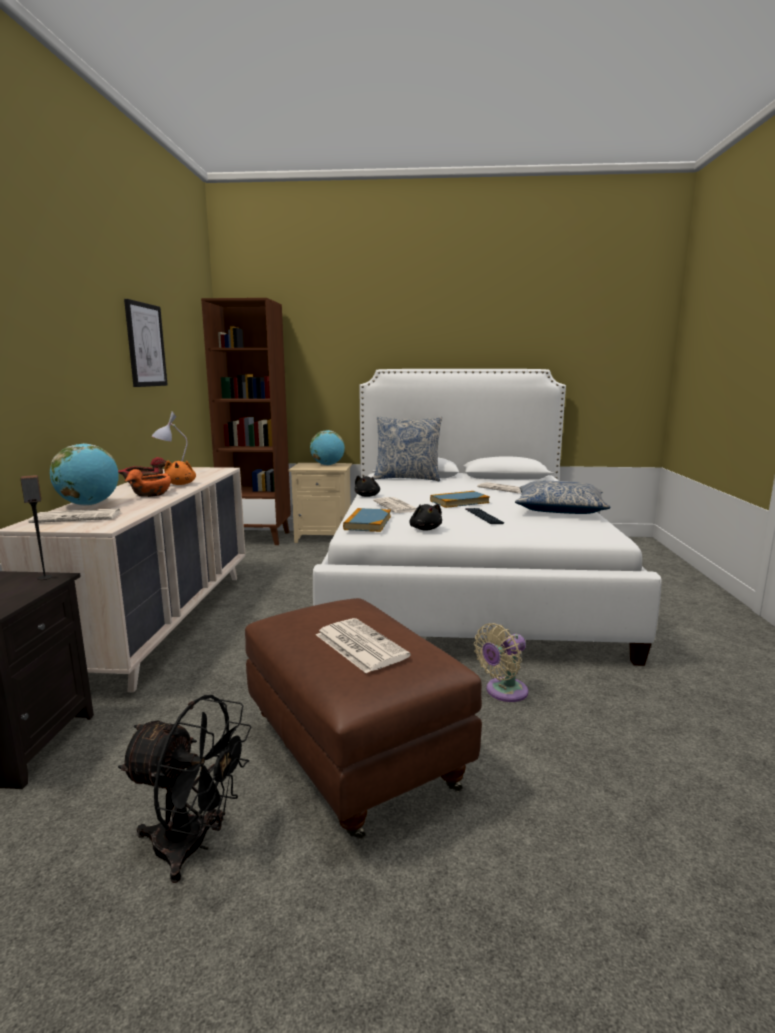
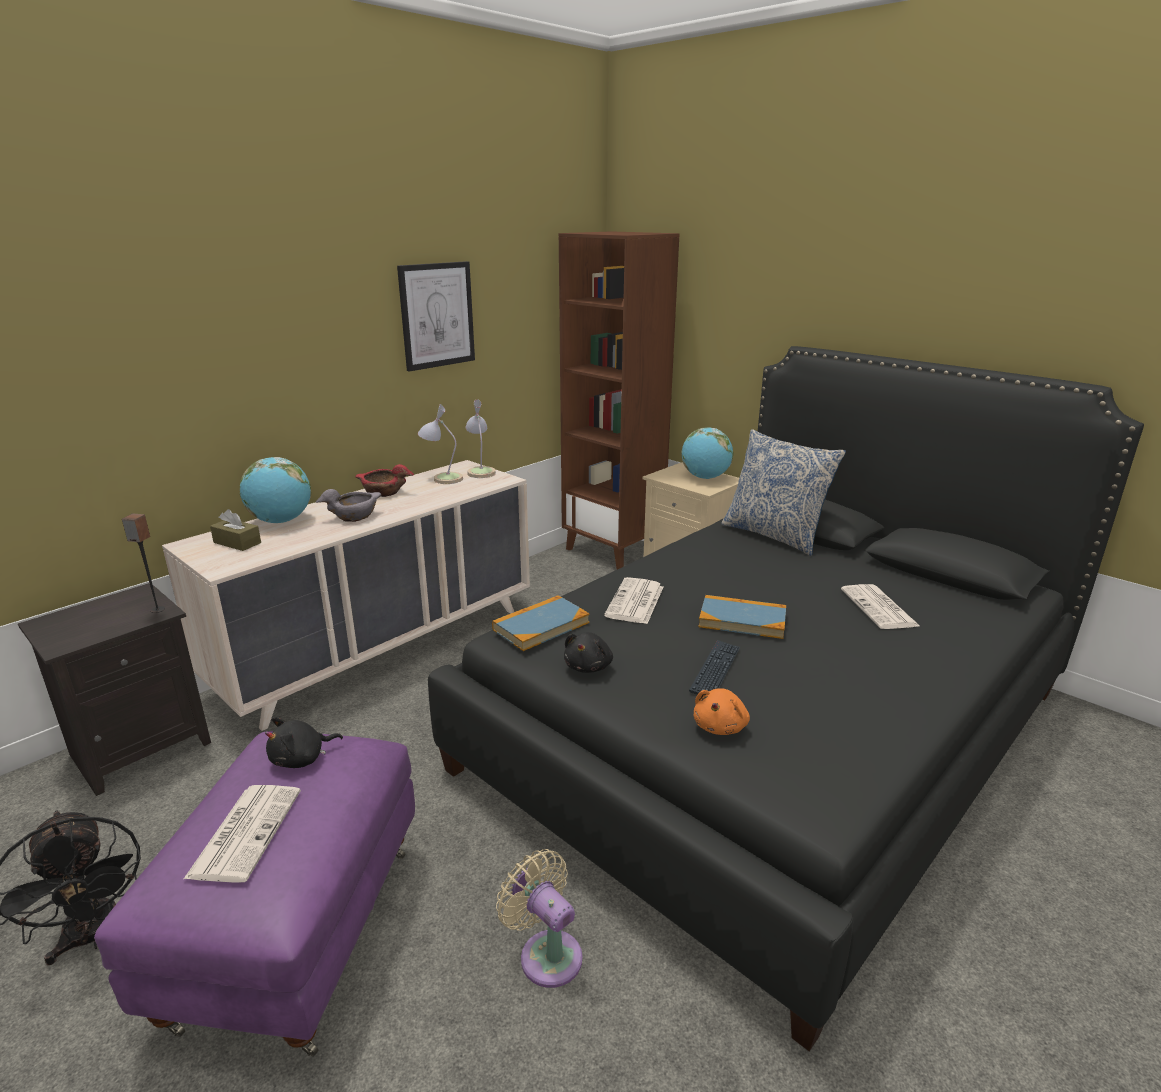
camera: 40 degrees right, 10 degrees up
newspaper [28,509,121,523] -> brown tissue box [210,509,261,551]
orange bowl [125,469,171,497] -> grey bowl [316,489,381,522]
orange plush toy [164,460,196,485] -> orange plush toy moved to [693,688,750,735]
brown ottoman [245,598,482,840] -> purple ottoman [94,731,415,1056]
white bed [313,369,661,666] -> black bed [428,346,1144,1051]
black plush toy [355,475,380,497] -> black plush toy moved to [265,717,343,768]
beige fan [474,623,528,702] -> beige fan turned 45 degrees clockwise [496,849,583,988]
pillow [515,481,611,514] -> none
none -> table lamp [466,399,496,478]

